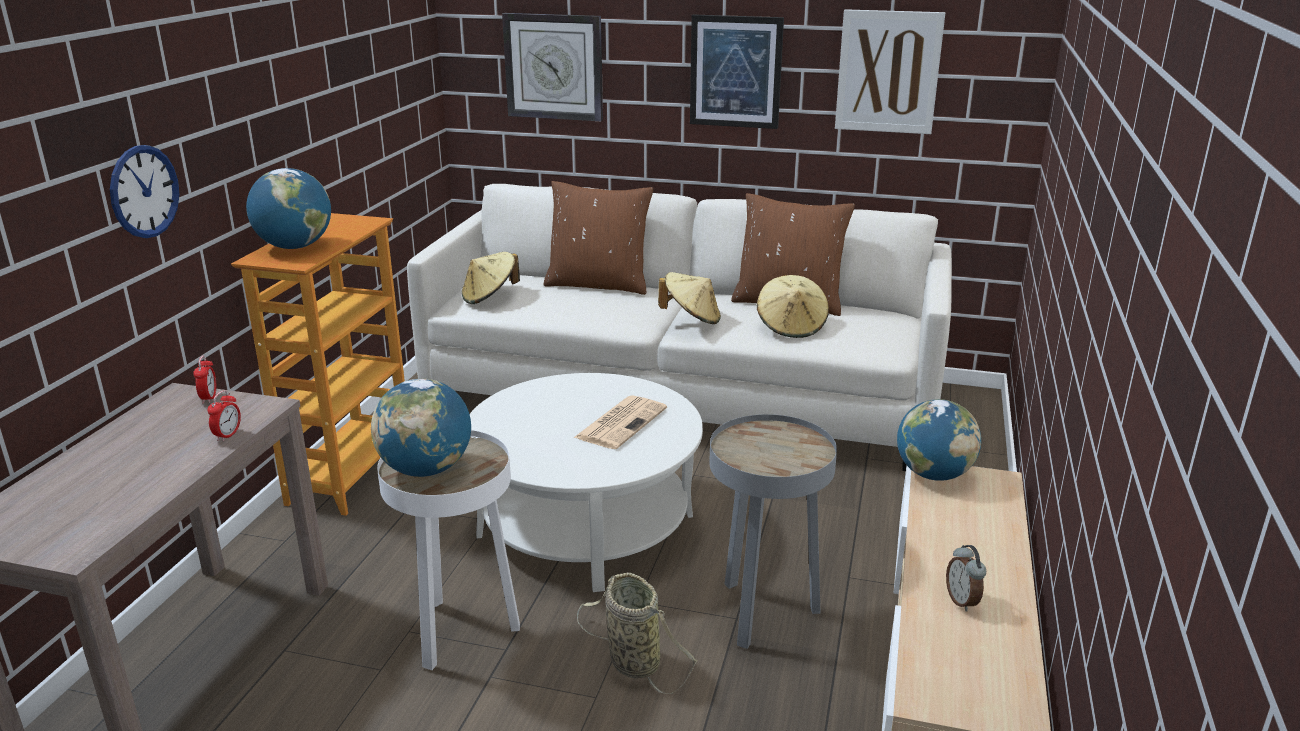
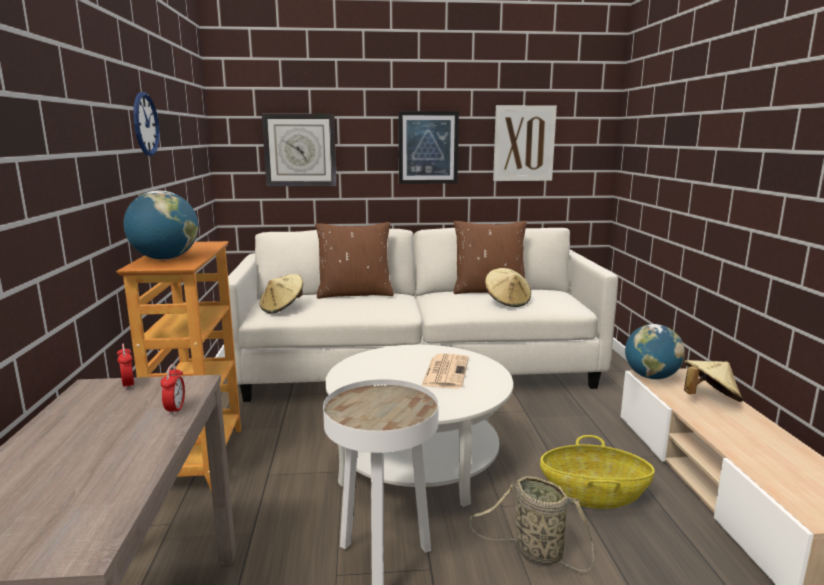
camera: 20 degrees left, 10 degrees down
wall clock [110,145,180,238] -> wall clock moved to [133,92,160,156]
globe [371,379,471,477] -> none
beige hat [658,272,721,324] -> beige hat moved to [684,360,743,402]
grey side table [709,414,837,649] -> basket [540,435,655,509]
alarm clock [946,545,986,612] -> none

